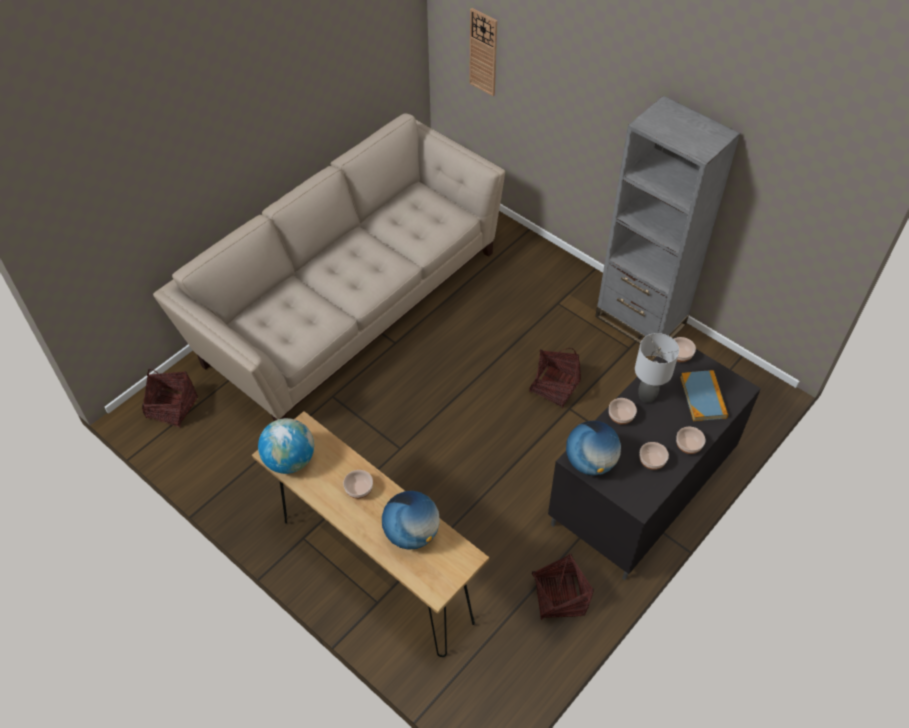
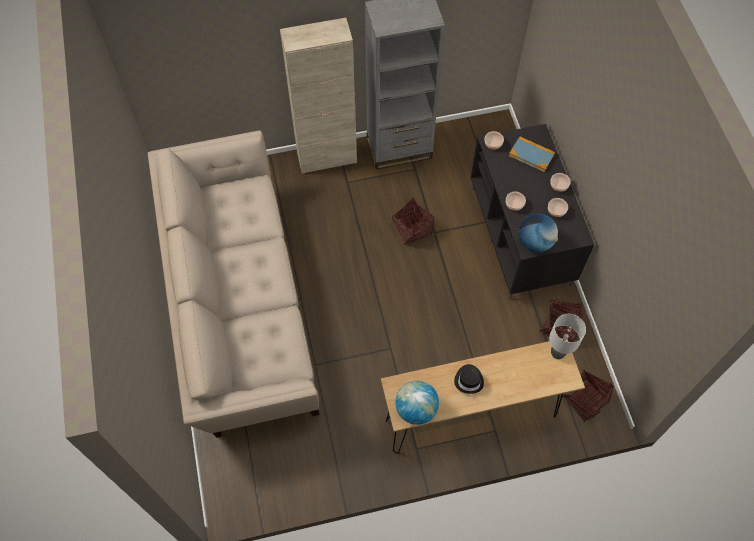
camera: 55 degrees left, 10 degrees up
basket [142,368,198,428] -> basket moved to [562,369,613,422]
bowl [343,470,373,499] -> black hat [454,364,484,394]
globe [382,491,440,550] -> none
wall clock [469,8,497,96] -> none
grey table lamp [635,333,679,403] -> grey table lamp moved to [549,314,586,359]
none -> beige cabinet [280,18,357,174]

